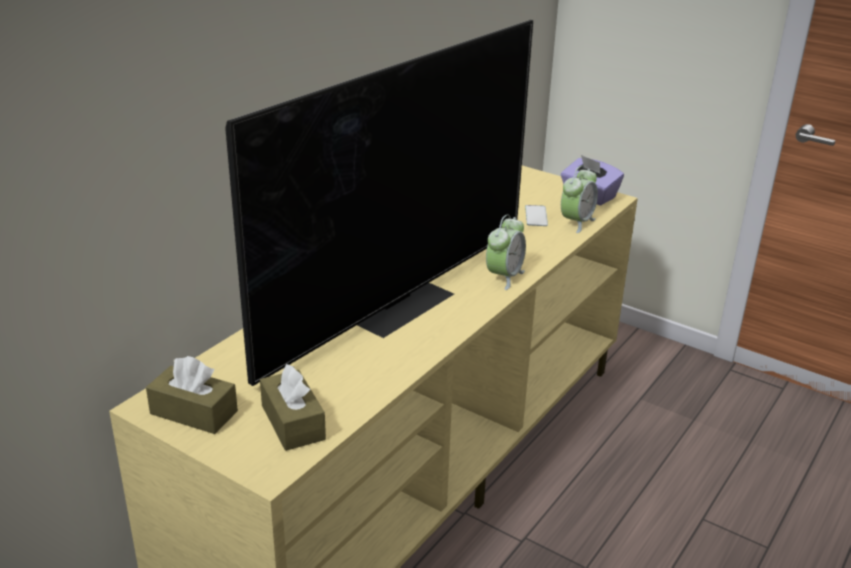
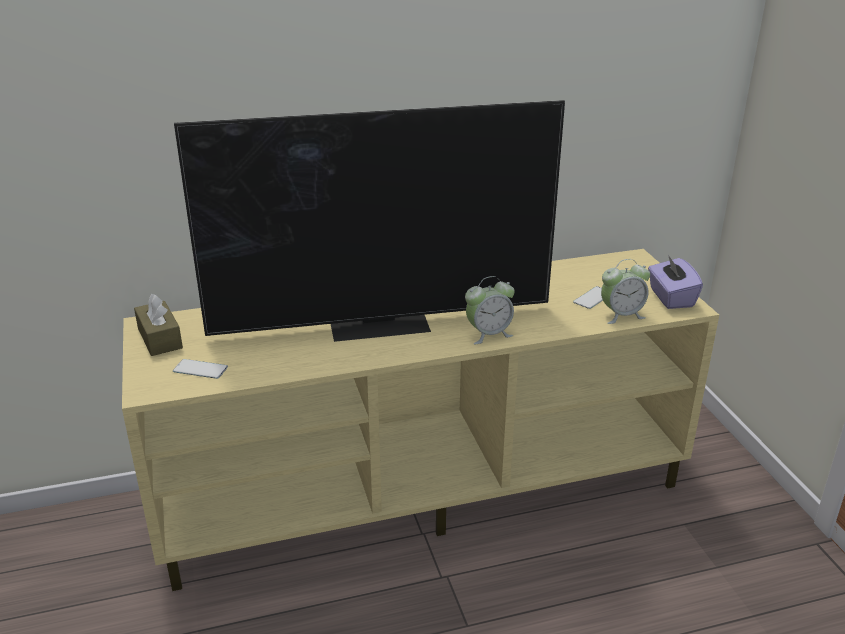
camera: 40 degrees right, 0 degrees up
brown tissue box [260,364,326,451] -> phone [173,359,228,379]

